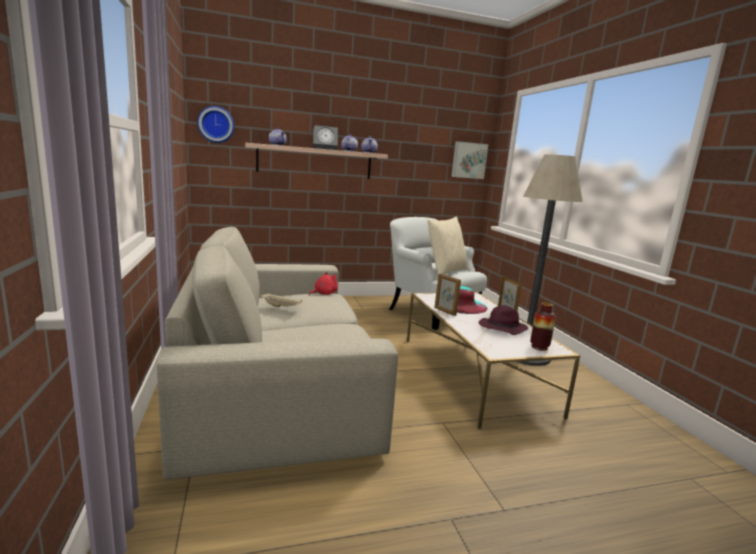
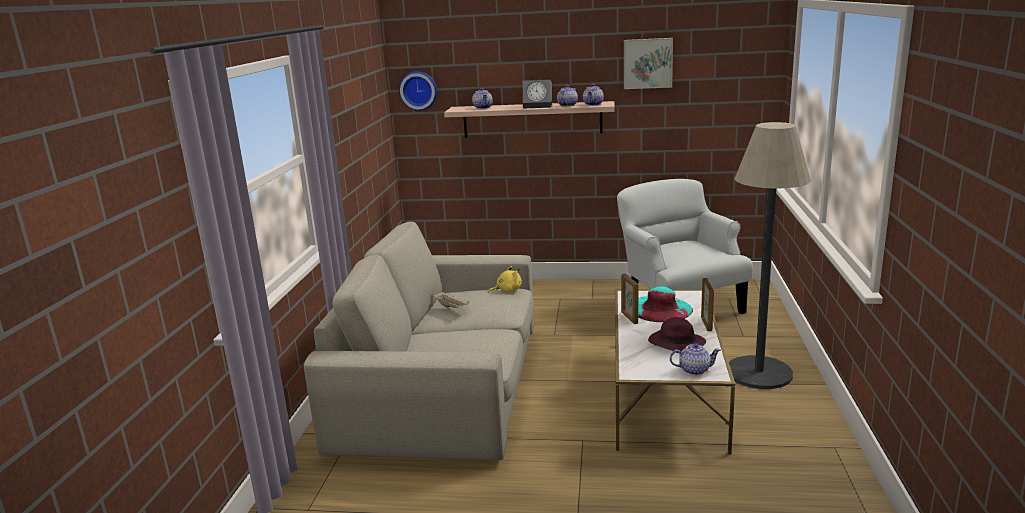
camera: 25 degrees right, 5 degrees up
red plush toy [309,272,338,295] -> yellow plush toy [488,266,522,293]
beige pillow [427,216,468,275] -> none
picture [451,141,488,179] -> picture moved to [624,38,673,89]
vase [530,303,556,351] -> teapot [670,343,721,375]

